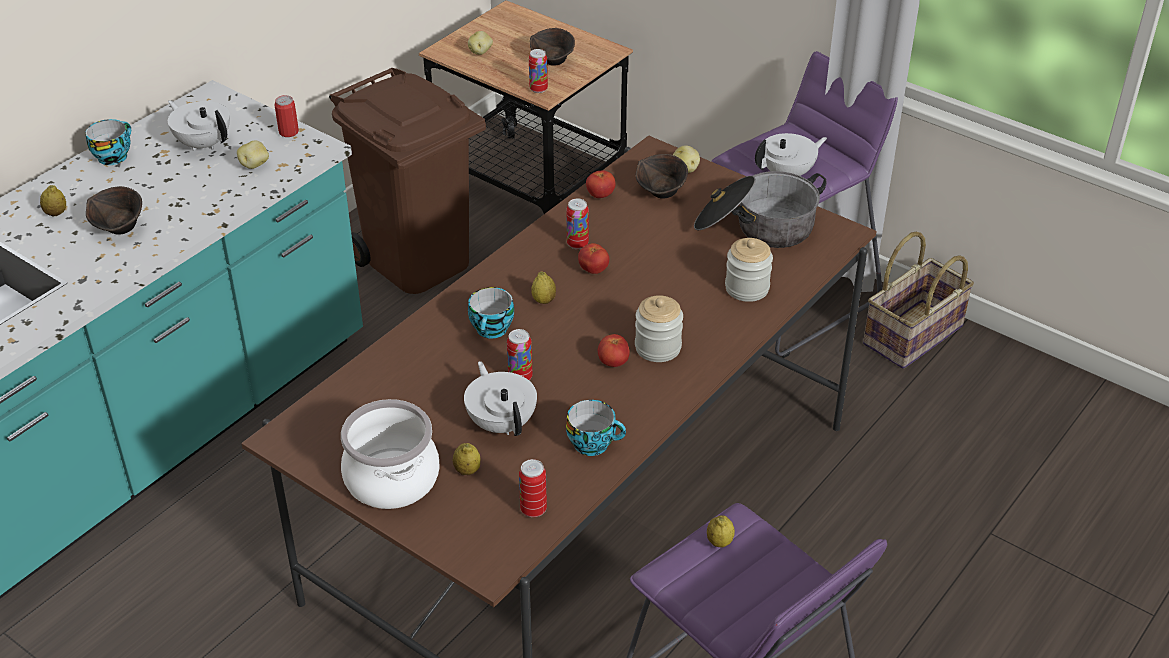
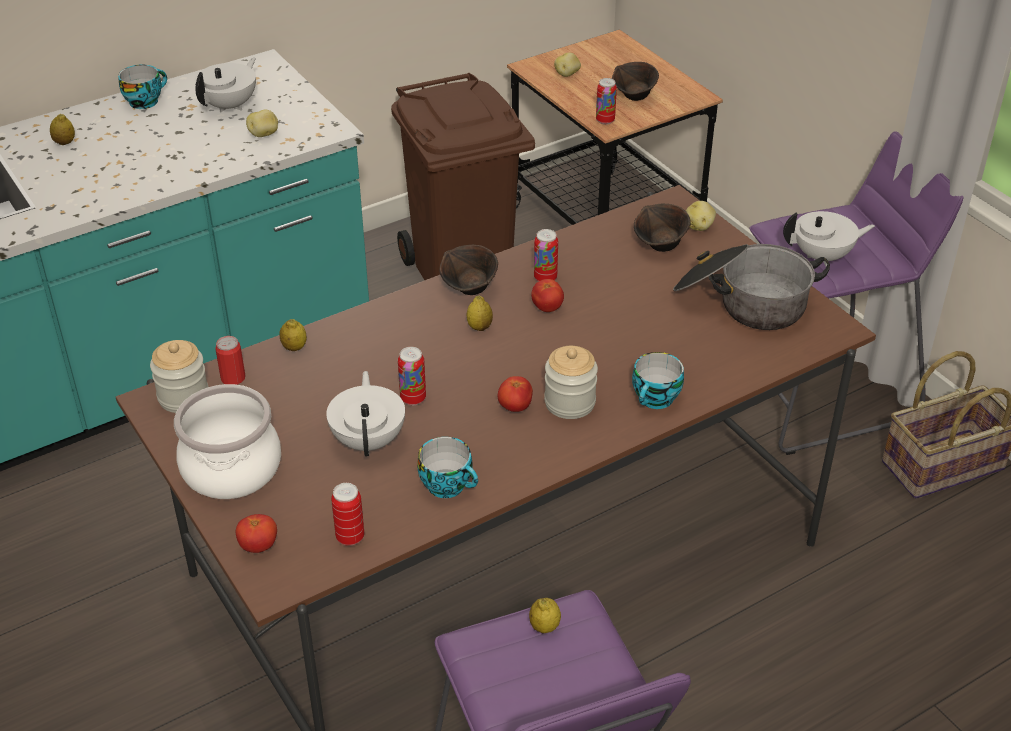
camera: 20 degrees right, 0 degrees up
brown bowl [86,186,142,235] -> brown bowl moved to [439,245,498,295]
white teapot [168,100,230,151] -> white teapot turned 60 degrees clockwise [195,58,256,112]
can [274,95,299,137] -> can moved to [215,336,245,385]
lemon [453,443,481,475] -> lemon moved to [279,319,307,351]
cup [468,287,514,339] -> cup moved to [632,352,684,409]
tomato [586,171,616,198] -> tomato moved to [236,514,277,553]
jar [725,238,773,302] -> jar moved to [150,340,208,413]

